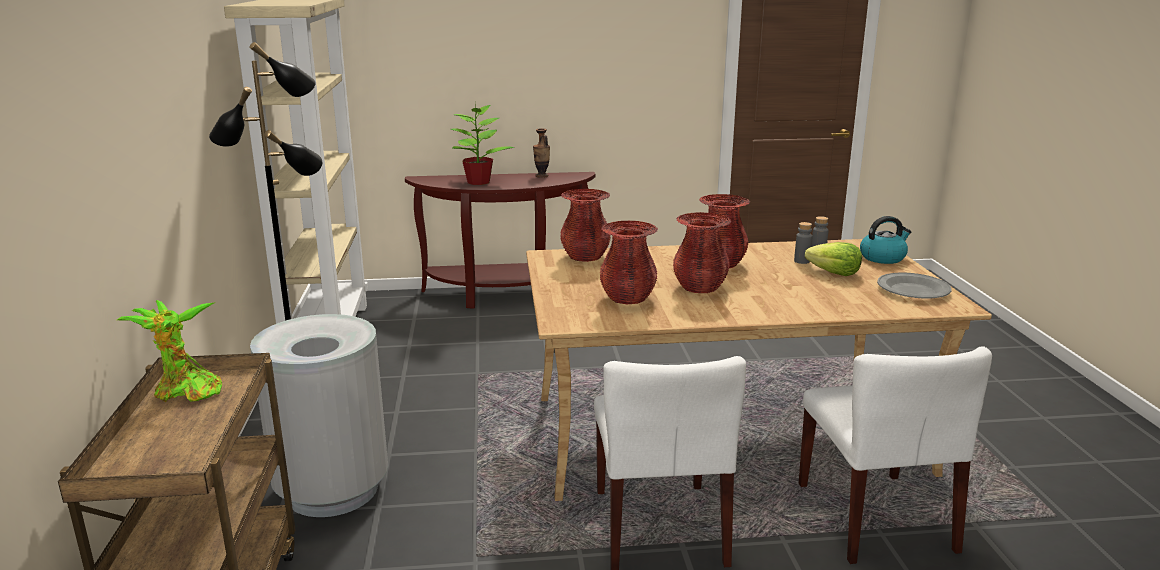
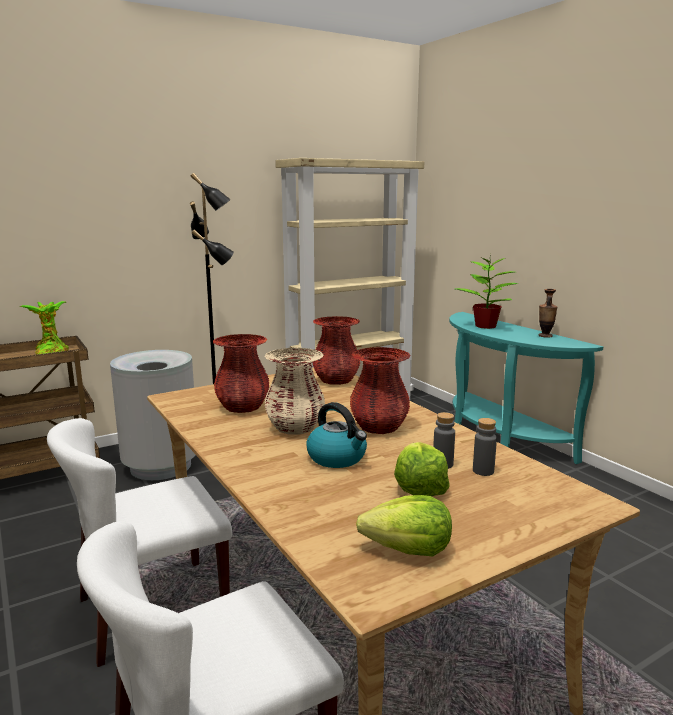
camera: 65 degrees right, 5 degrees down
brown console table [405,172,595,309] -> turquoise console table [449,312,603,464]
red vase [673,212,731,293] -> beige vase [264,348,325,435]
kettle [860,216,912,264] -> kettle moved to [306,402,367,468]
grey plate [877,273,951,299] -> lettuce [356,495,452,557]

